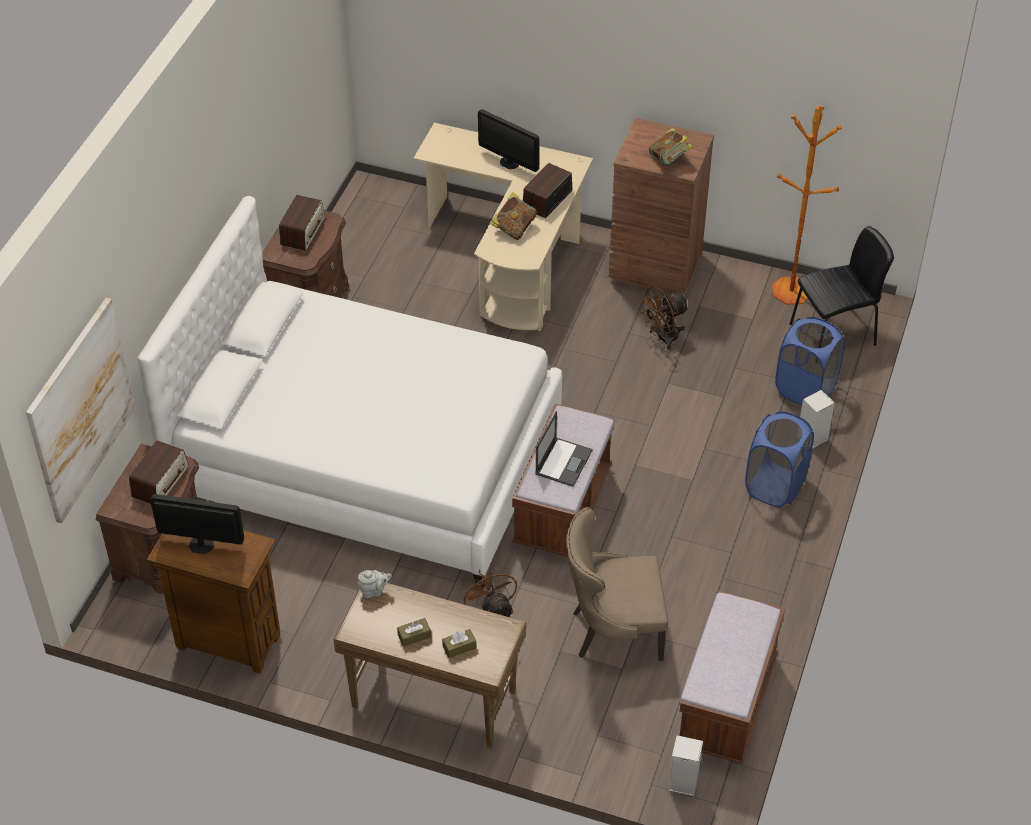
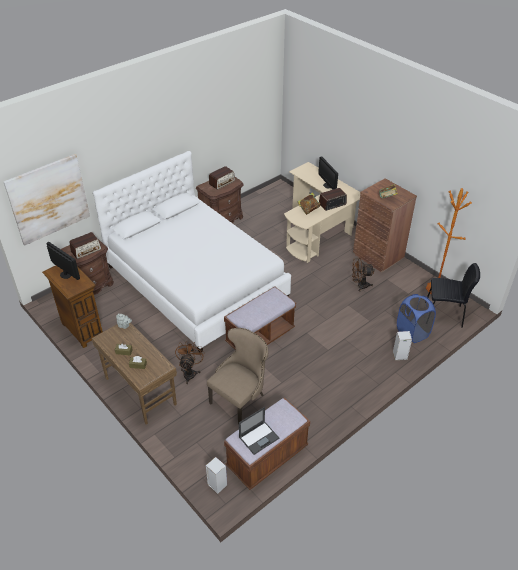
camera: 30 degrees right, 5 degrees down
laptop [535,411,593,487] -> laptop moved to [239,407,279,455]
beige chair [566,507,668,661] -> beige chair turned 105 degrees clockwise [207,328,268,425]
blue laundry basket [745,411,814,507] -> none

